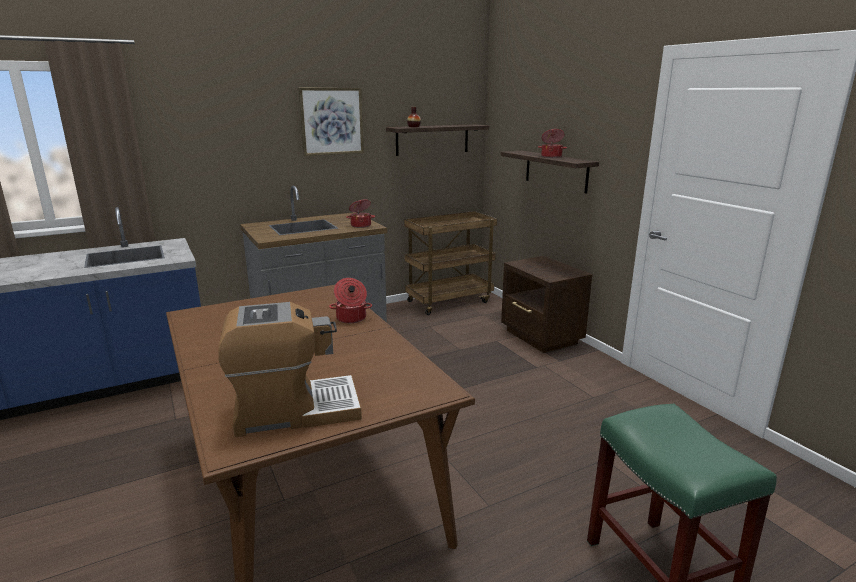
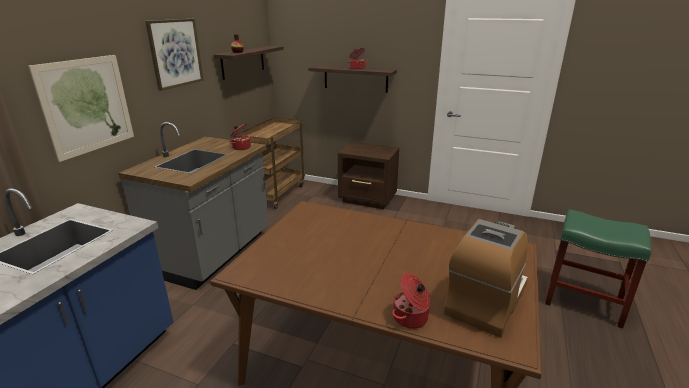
camera: 40 degrees left, 5 degrees up
cooking pot [329,278,372,323] -> cooking pot moved to [392,273,430,329]
none -> picture [28,55,134,162]

